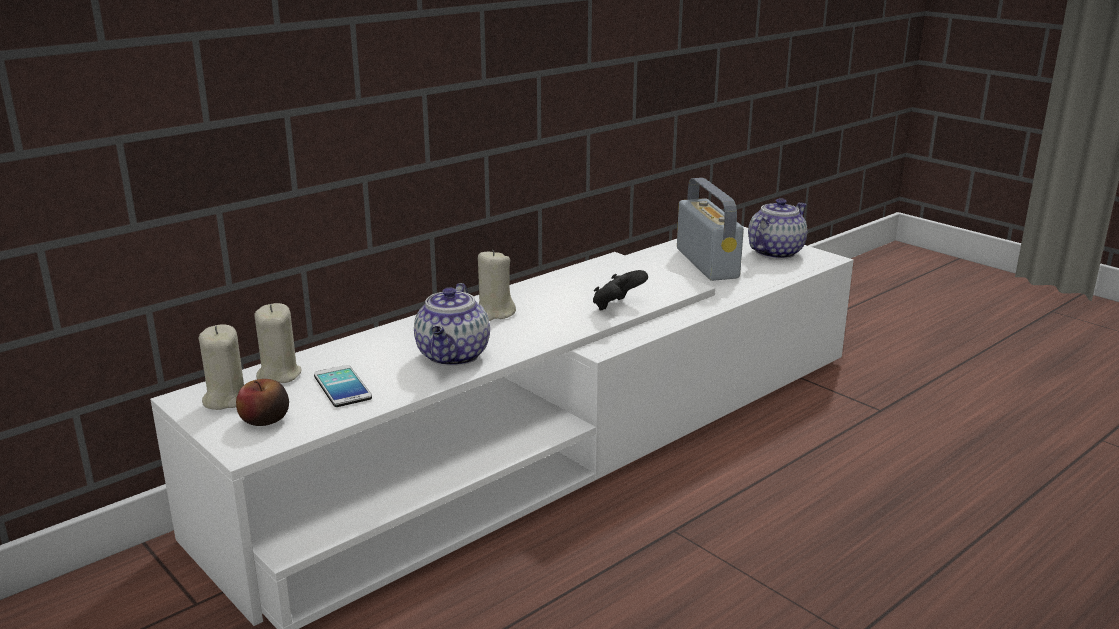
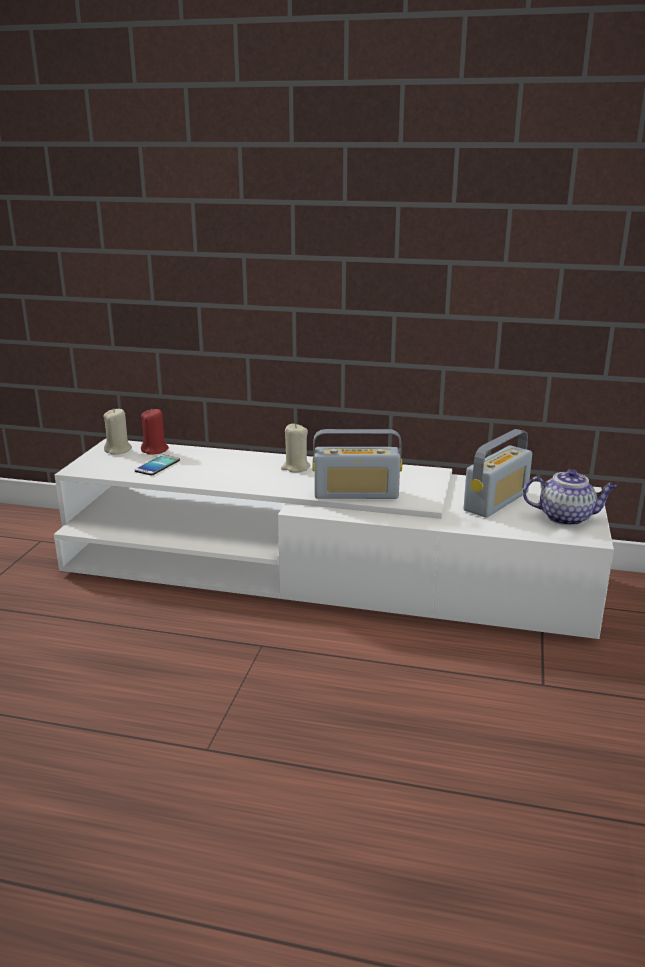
camera: 55 degrees right, 0 degrees up
apple [236,379,289,426] -> none
beige candle [254,303,302,383] -> red candle [141,408,169,455]
teapot [414,283,490,366] -> none
black game controller [593,270,648,311] -> radio [312,429,402,499]

